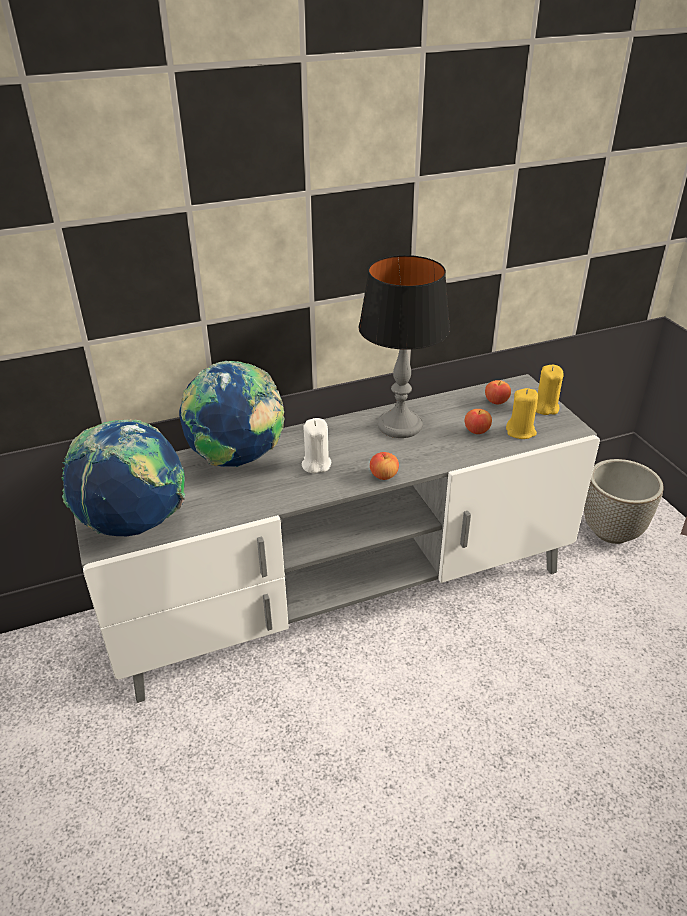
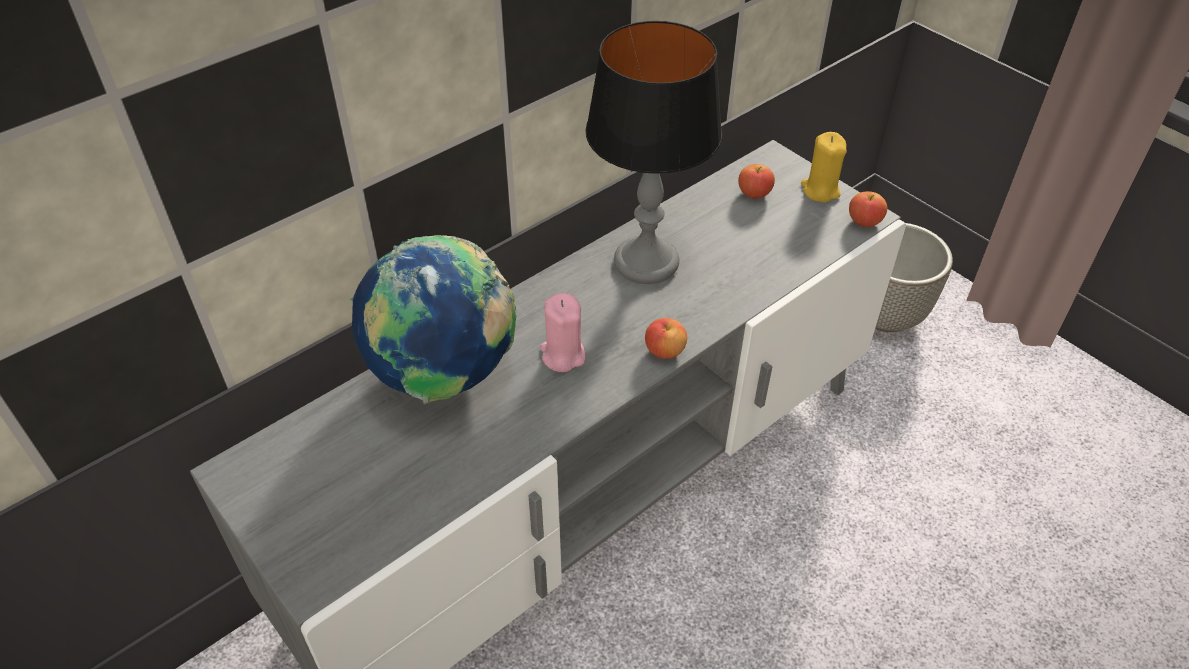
camera: 20 degrees left, 10 degrees up
globe [62,420,185,536] -> none
white candle [302,418,331,473] -> pink candle [540,293,585,372]
apple [465,409,492,434] -> apple moved to [849,191,887,227]
yellow candle [506,388,538,439] -> none

